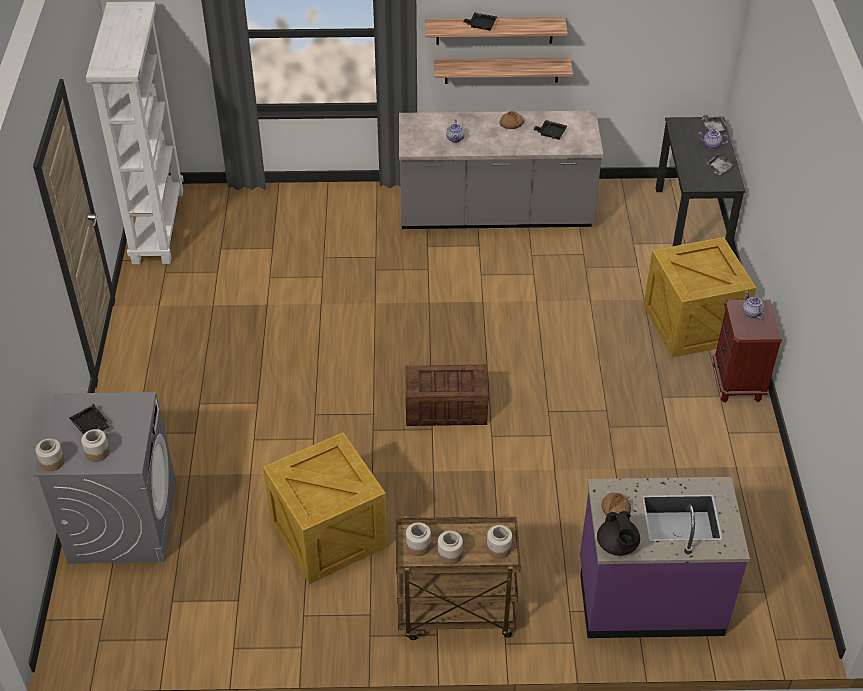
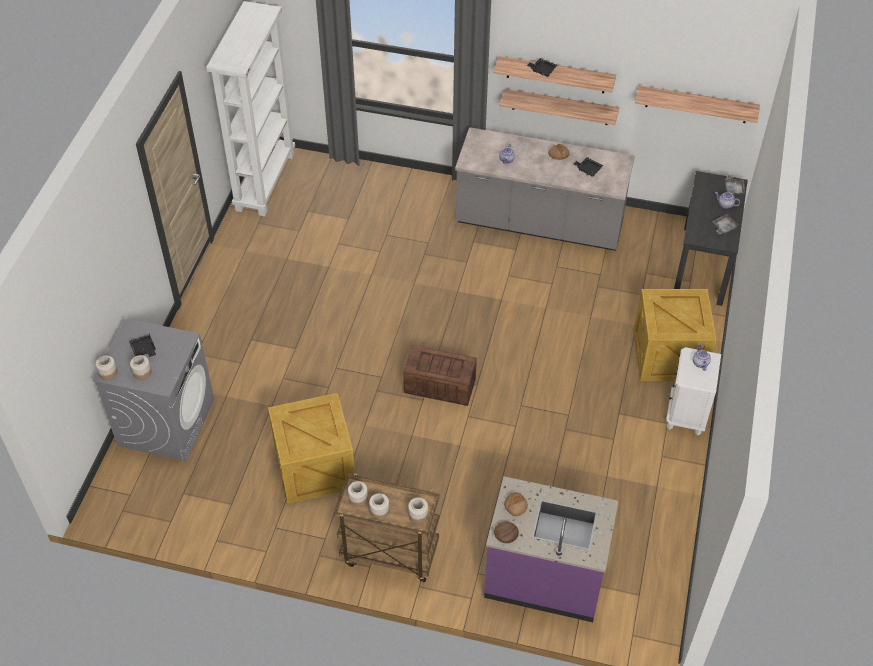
camera: 15 degrees right, 5 degrees up
black teapot [597,511,640,556] -> brown bowl [494,521,519,543]
brown nightstand [713,300,782,403] -> white nightstand [666,347,721,435]
none -> shelf [635,85,760,123]

